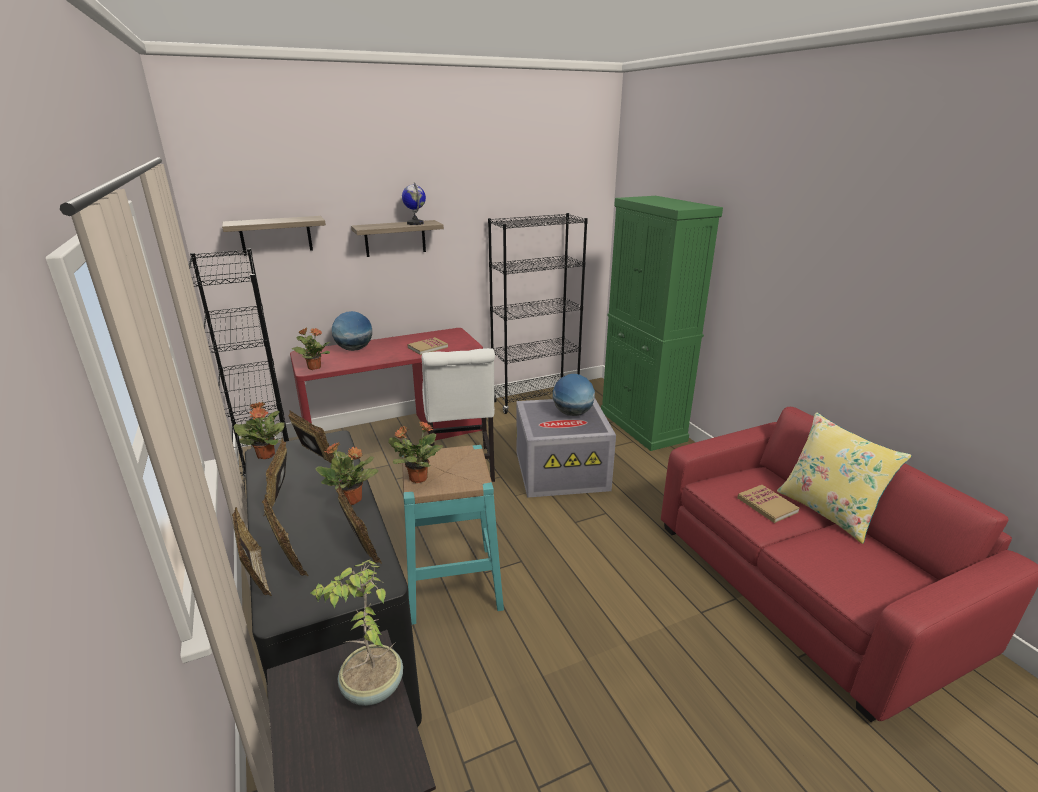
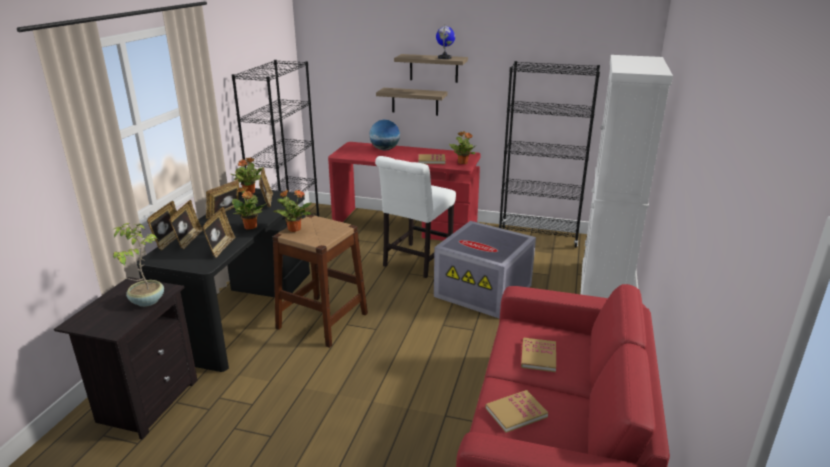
camera: 40 degrees right, 0 degrees up
shelf [222,216,326,256] -> shelf moved to [376,88,448,116]
potted plant [292,328,330,370] -> potted plant moved to [449,131,475,164]
turquoise stool [402,445,504,624] -> brown stool [273,215,368,348]
globe [553,374,595,416] -> none
green cabinet [601,196,723,451] -> white cabinet [581,55,673,298]
yellow pillow [777,412,912,544] -> none
none -> book [485,390,548,433]

